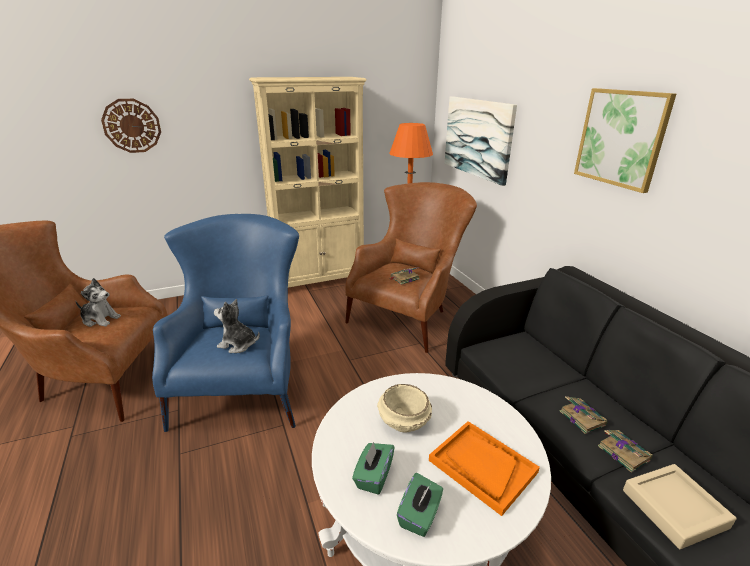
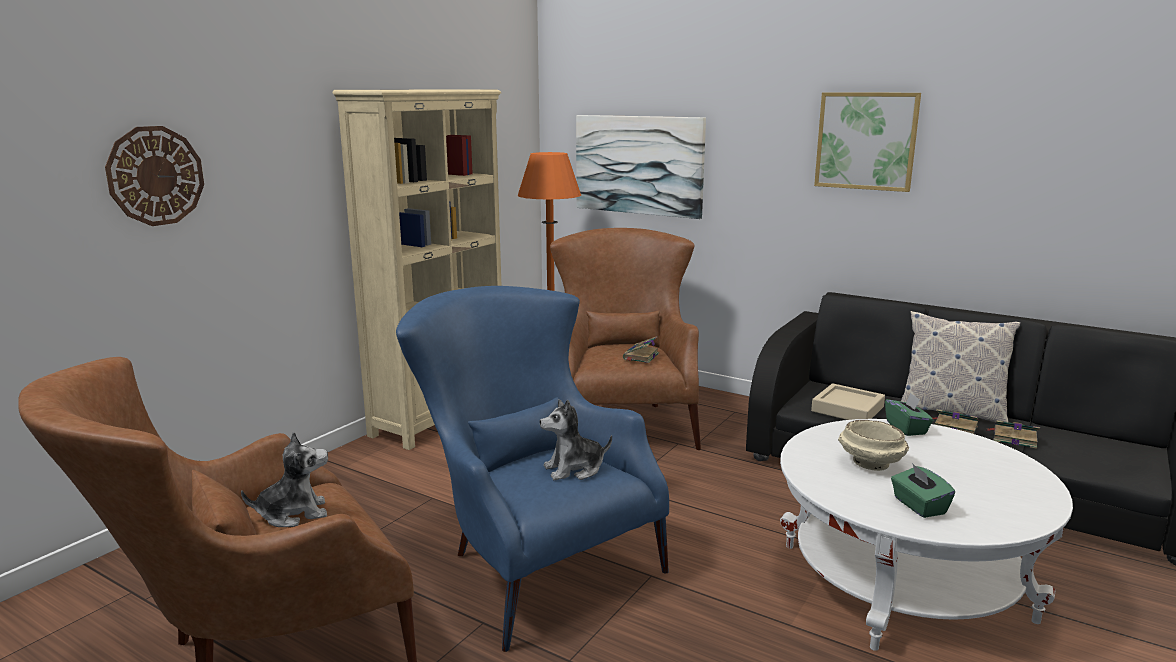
camera: 35 degrees left, 10 degrees down
green tissue box [397,473,443,537] -> green tissue box moved to [885,393,933,436]
orange tray [429,421,540,516] -> none
beige tray [623,464,737,549] -> beige tray moved to [811,383,885,420]
none -> pillow [901,311,1020,422]

